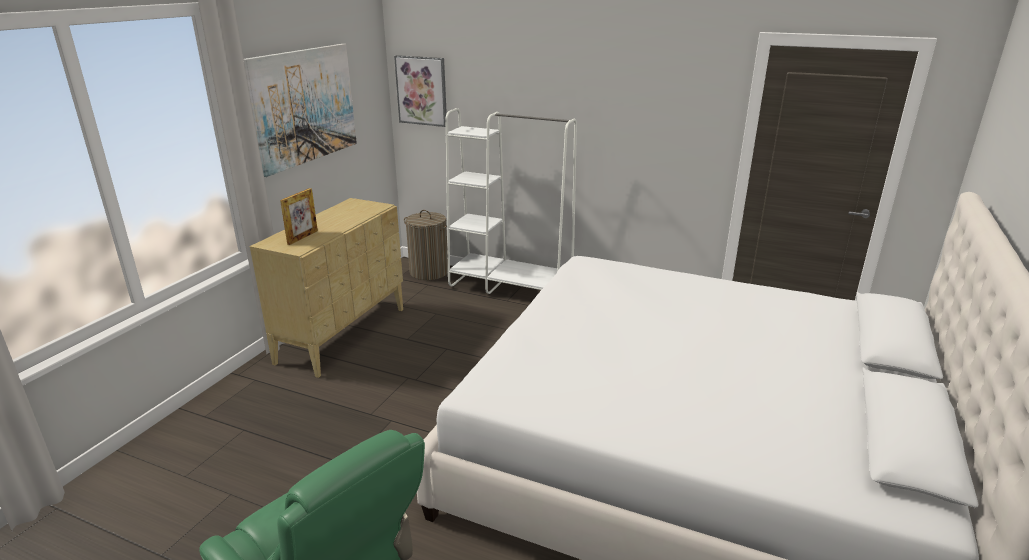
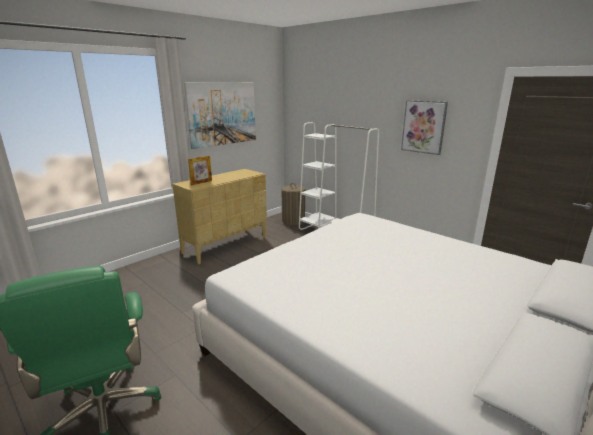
camera: 20 degrees right, 5 degrees down
picture [394,55,447,127] -> picture moved to [401,100,448,155]

